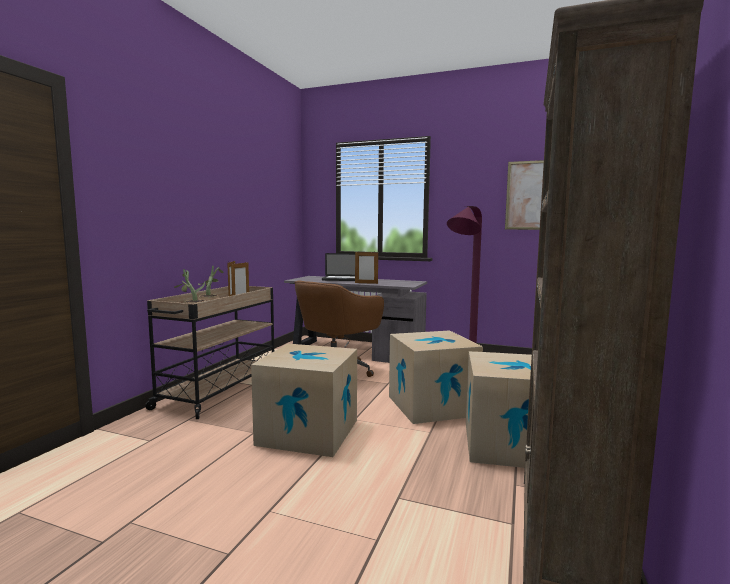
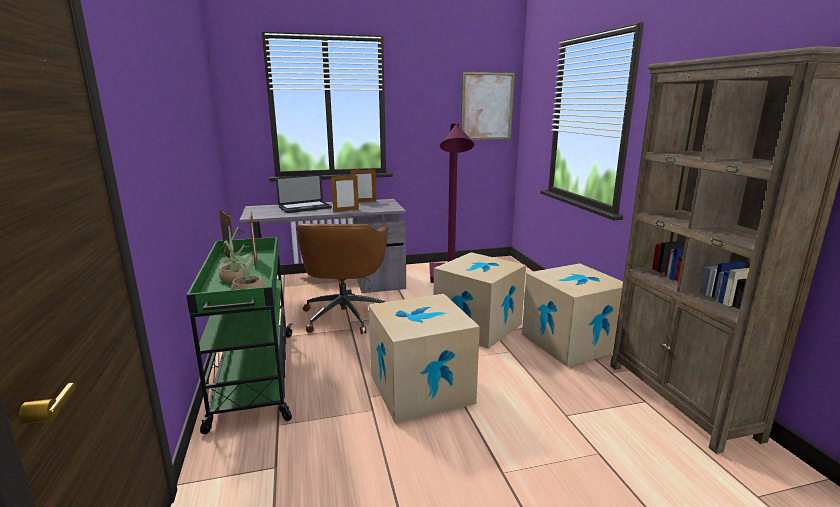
camera: 35 degrees left, 10 degrees up
beige cart [145,286,274,419] -> green cart [186,237,293,434]
none -> picture frame [351,168,376,202]

